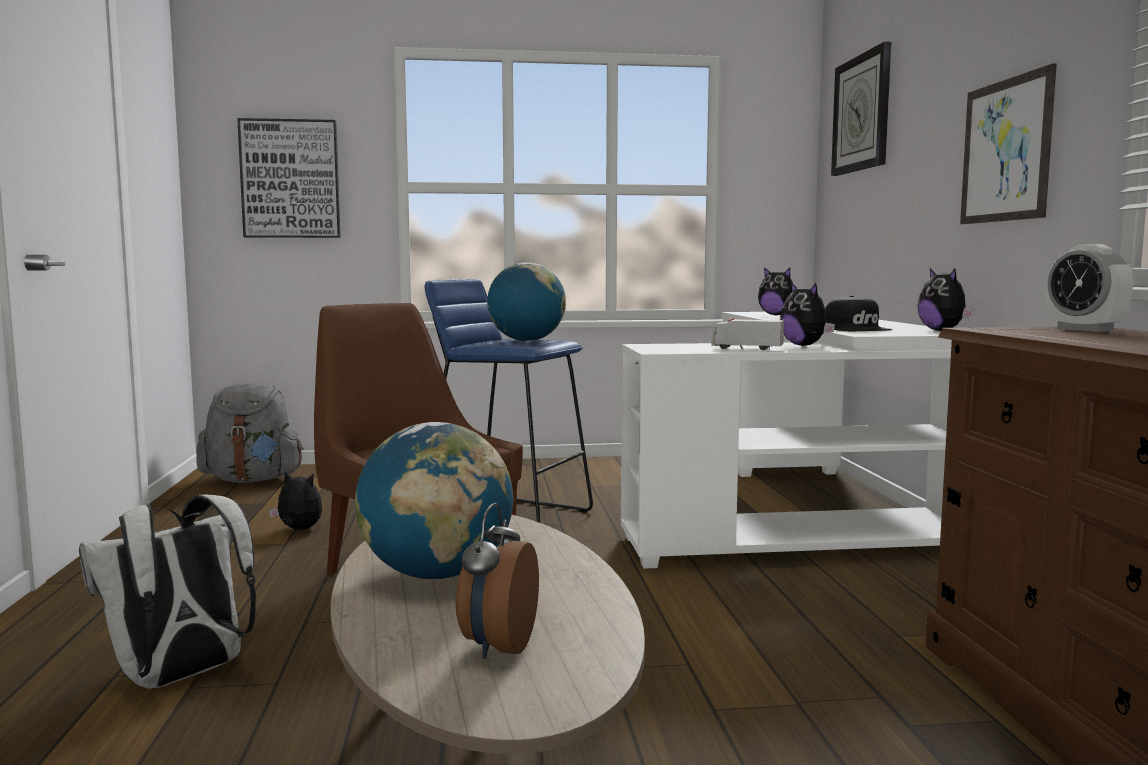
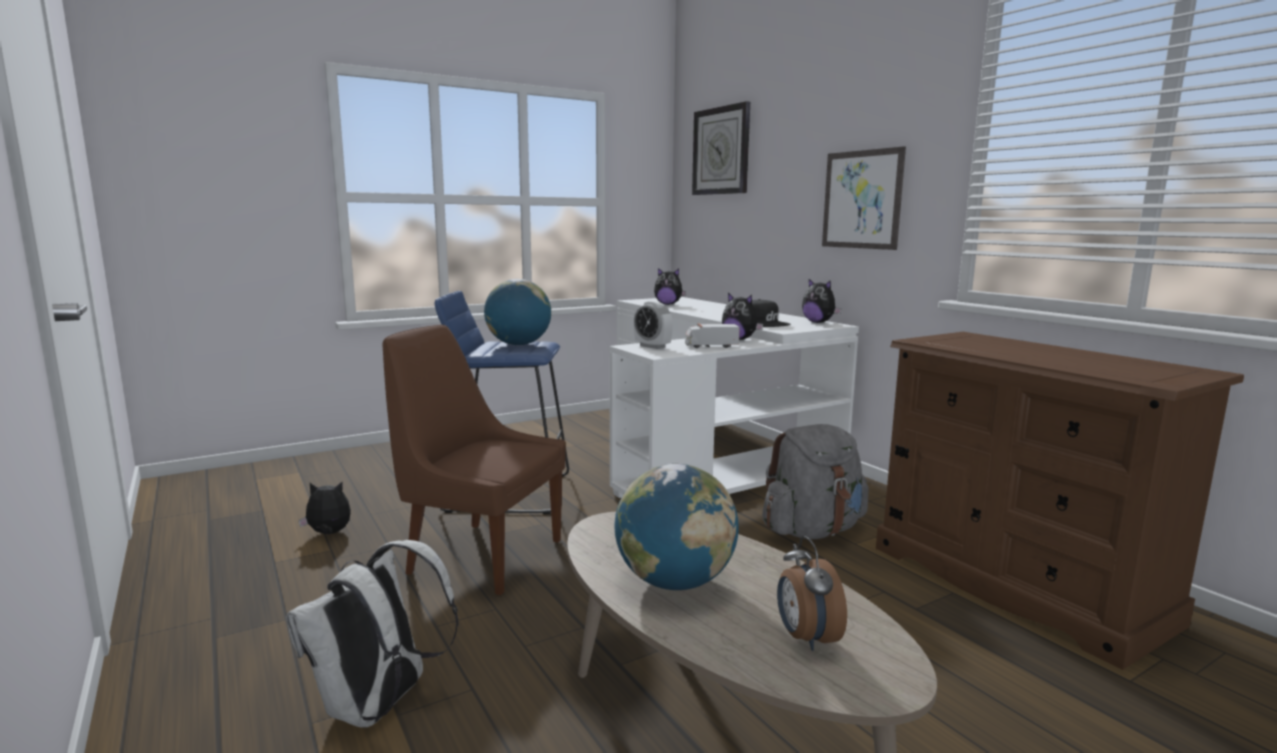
camera: 25 degrees left, 5 degrees up
grey backpack [196,383,304,483] -> grey backpack moved to [762,424,869,539]
picture [237,118,341,238] -> none
alarm clock [1046,244,1133,332] -> alarm clock moved to [634,301,673,349]

